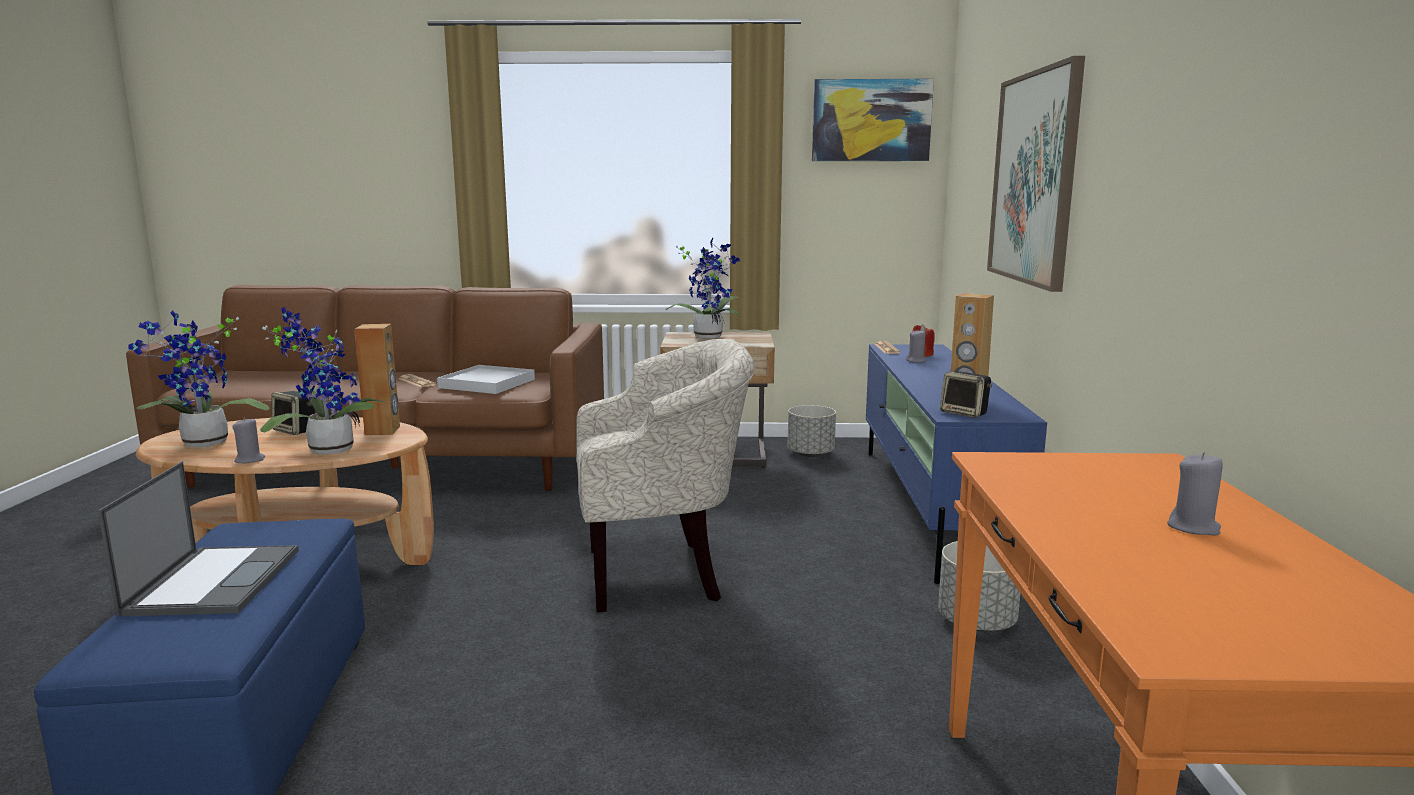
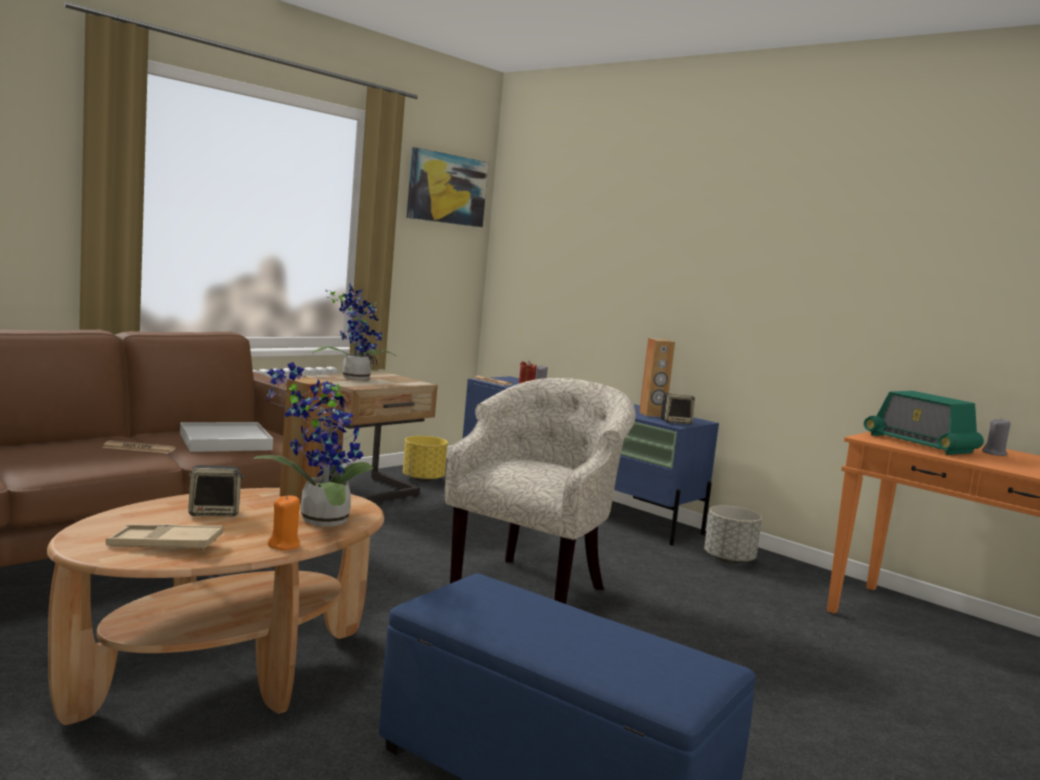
camera: 50 degrees left, 5 degrees down
laptop [98,462,299,617] -> none
potted plant [128,310,270,447] -> beige tray [106,524,223,550]
grey candle [232,418,265,463] -> orange candle [268,495,300,550]
grey planter [788,405,836,457] -> yellow planter [403,436,448,482]
picture [987,56,1085,292] -> none
none -> radio [864,391,984,455]

